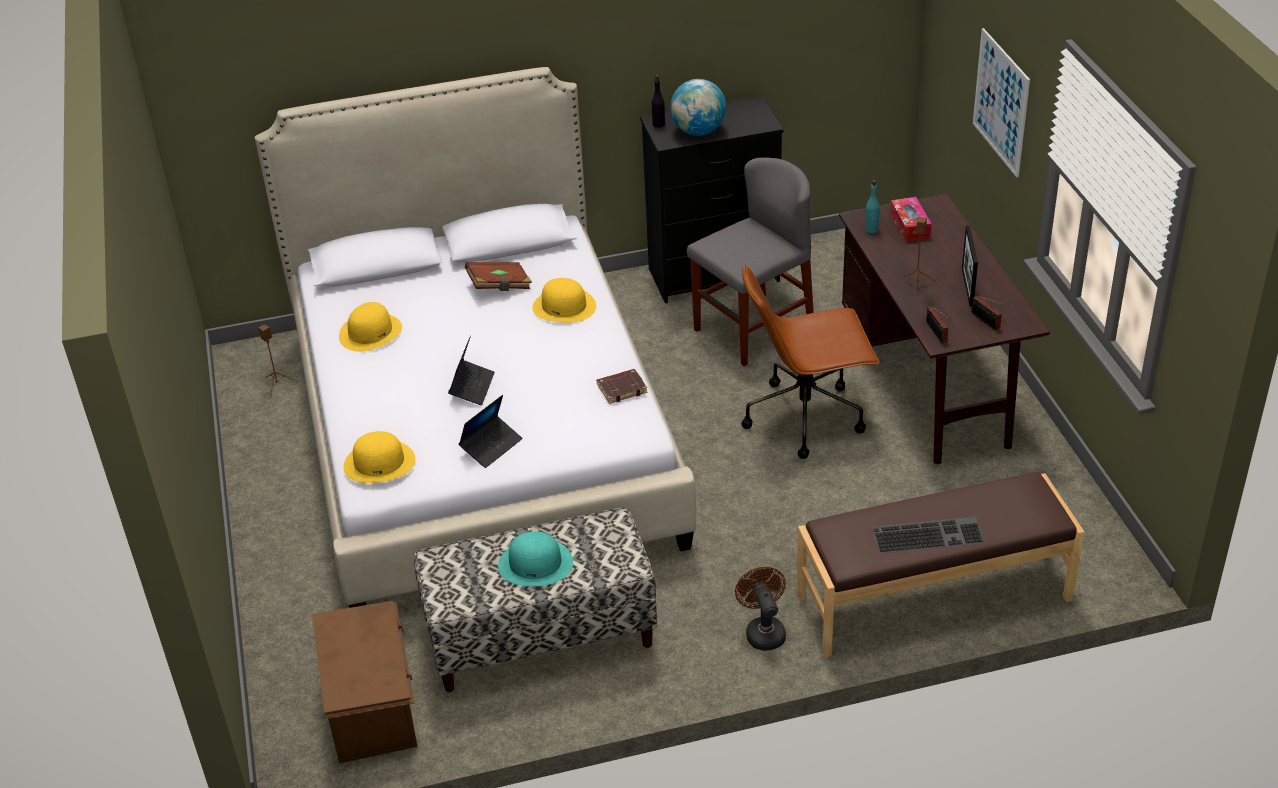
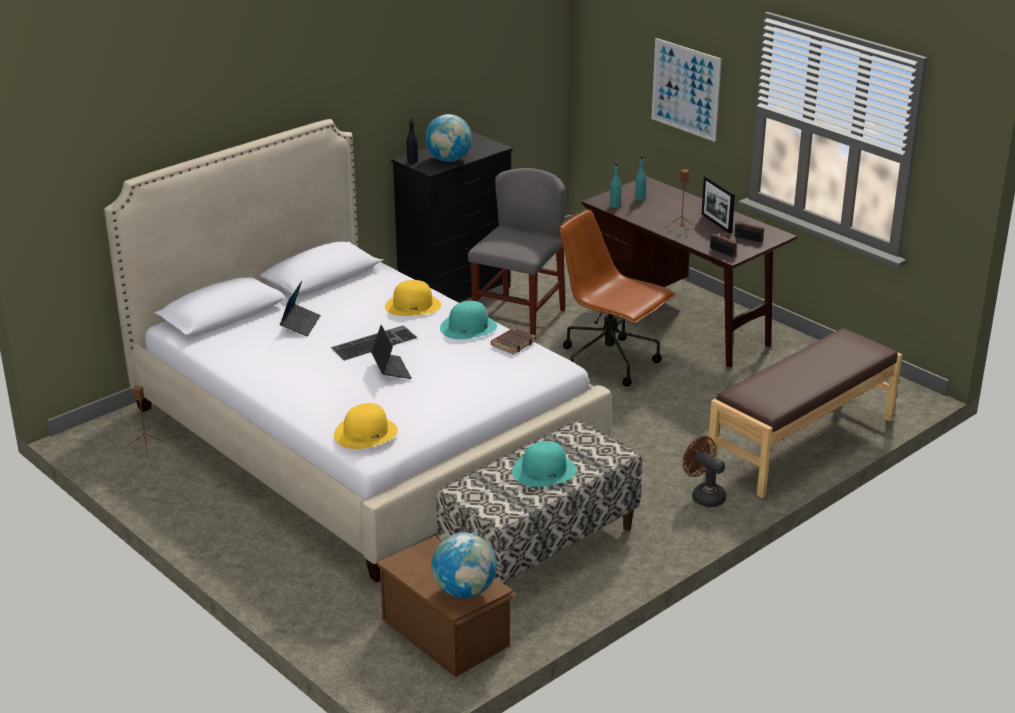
camera: 30 degrees left, 10 degrees down
yellow hat [339,302,402,352] -> none
laptop [459,395,522,468] -> laptop moved to [280,281,321,336]
brown book [465,262,532,291] -> none
brown office chair [741,265,880,459] -> brown office chair turned 75 degrees clockwise [559,209,675,387]
keyboard [872,517,985,554] -> keyboard moved to [331,325,418,361]
tissue box [890,197,931,242] -> turquoise bottle [635,155,647,201]
none -> globe [432,532,497,598]
none -> turquoise hat [440,301,497,339]

